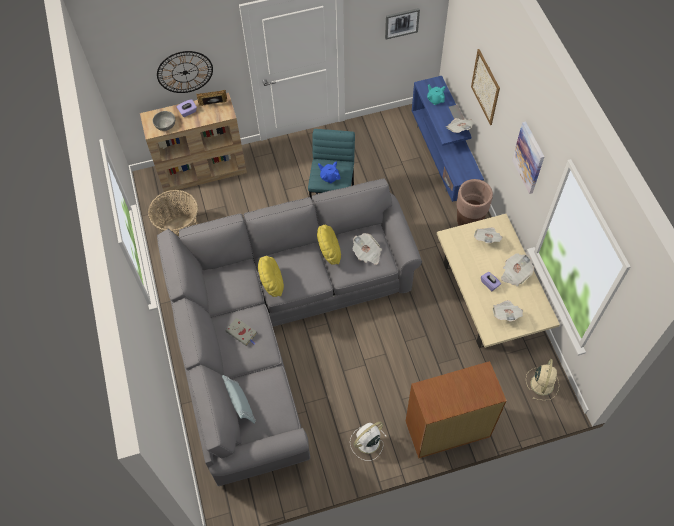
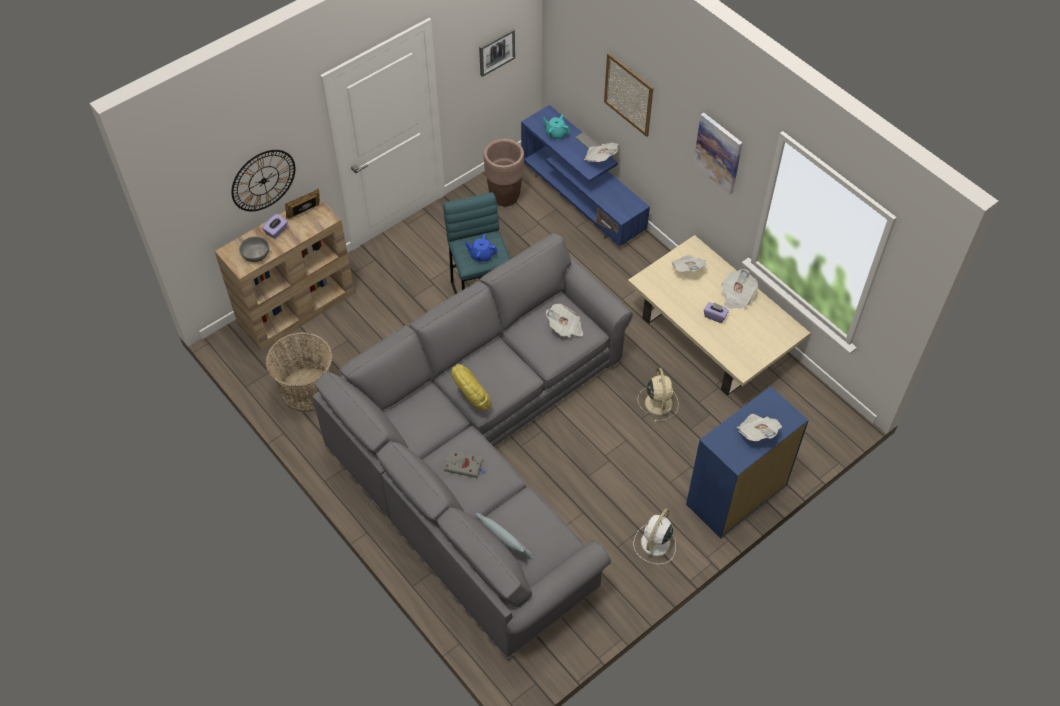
camera: 25 degrees left, 5 degrees down
yellow pillow [317,225,341,265] -> none
brown cabinet [406,361,507,458] -> blue cabinet [686,386,809,539]
brown planter [457,179,493,226] -> brown planter moved to [484,139,524,206]
newspaper [493,300,523,322] -> newspaper moved to [737,414,782,441]
beige fan [526,359,559,400] -> beige fan moved to [637,368,679,422]

